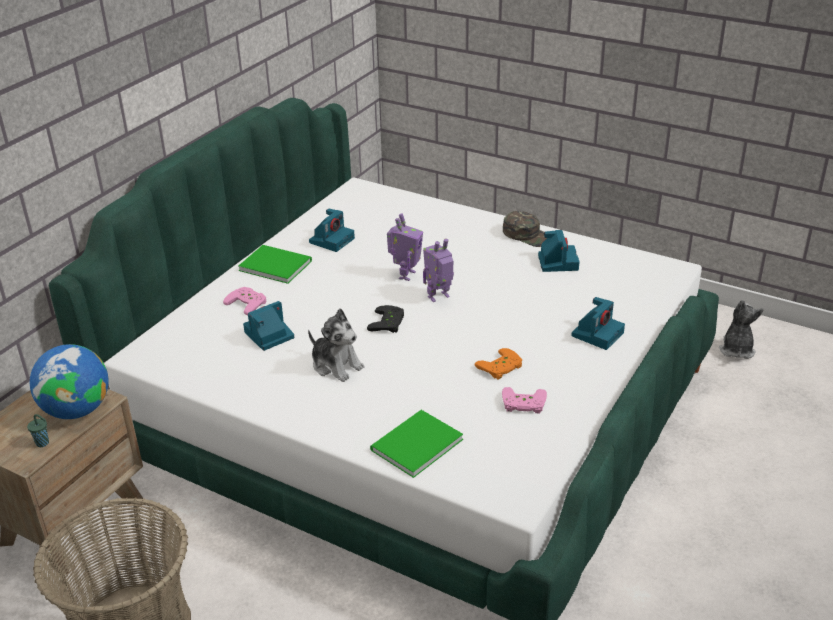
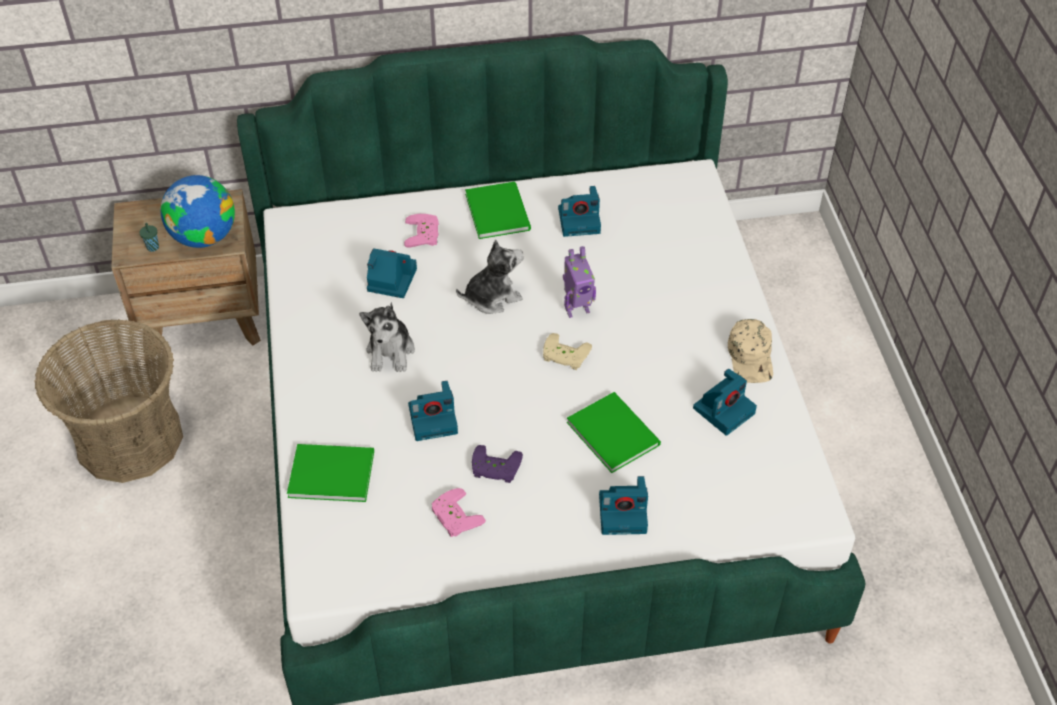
camera: 50 degrees right, 15 degrees up
black game controller [367,305,404,333] -> none
toy robot [423,238,454,302] -> beige game controller [543,333,592,370]
orange game controller [475,348,522,380] -> purple game controller [472,445,523,483]
green cap [503,211,547,247] -> beige cap [728,319,773,383]
plush toy [719,300,764,359] -> plush toy moved to [456,240,524,314]
none -> camera [408,381,458,441]
none -> green book [567,392,661,473]

